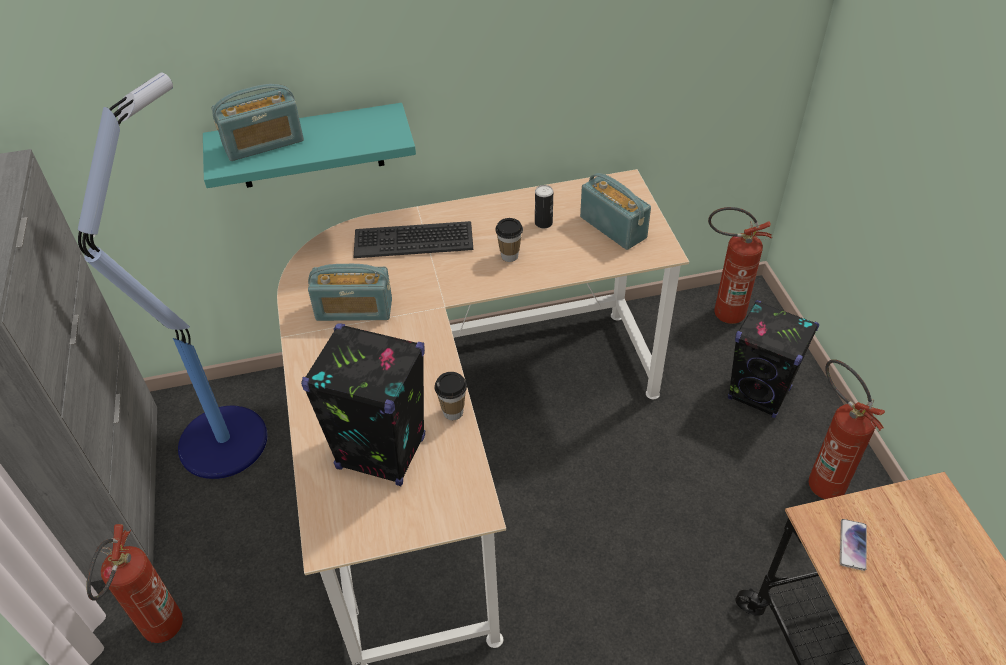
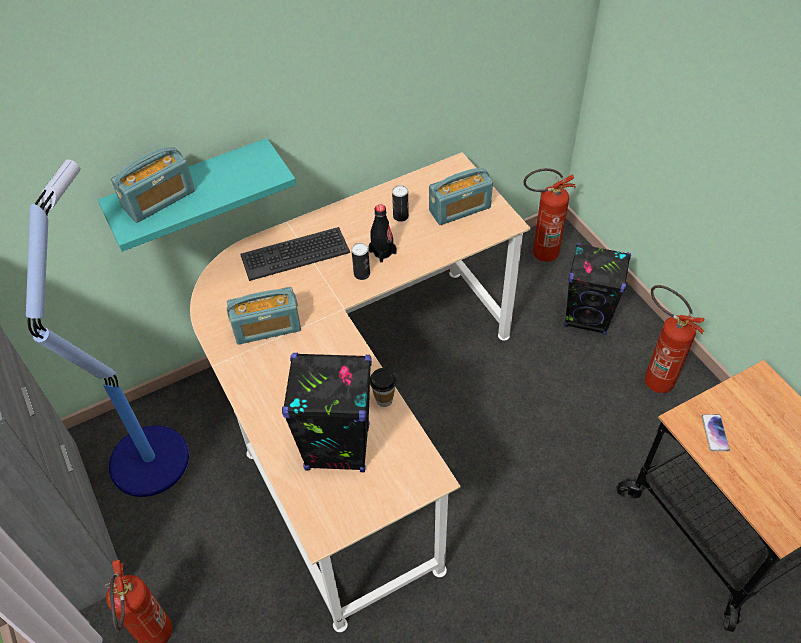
camera: 15 degrees left, 5 degrees up
cup [495,218,523,262] -> black bottle [369,204,397,263]
radio [580,173,651,250] -> radio turned 120 degrees clockwise [429,167,493,225]
none -> can [351,243,370,280]

